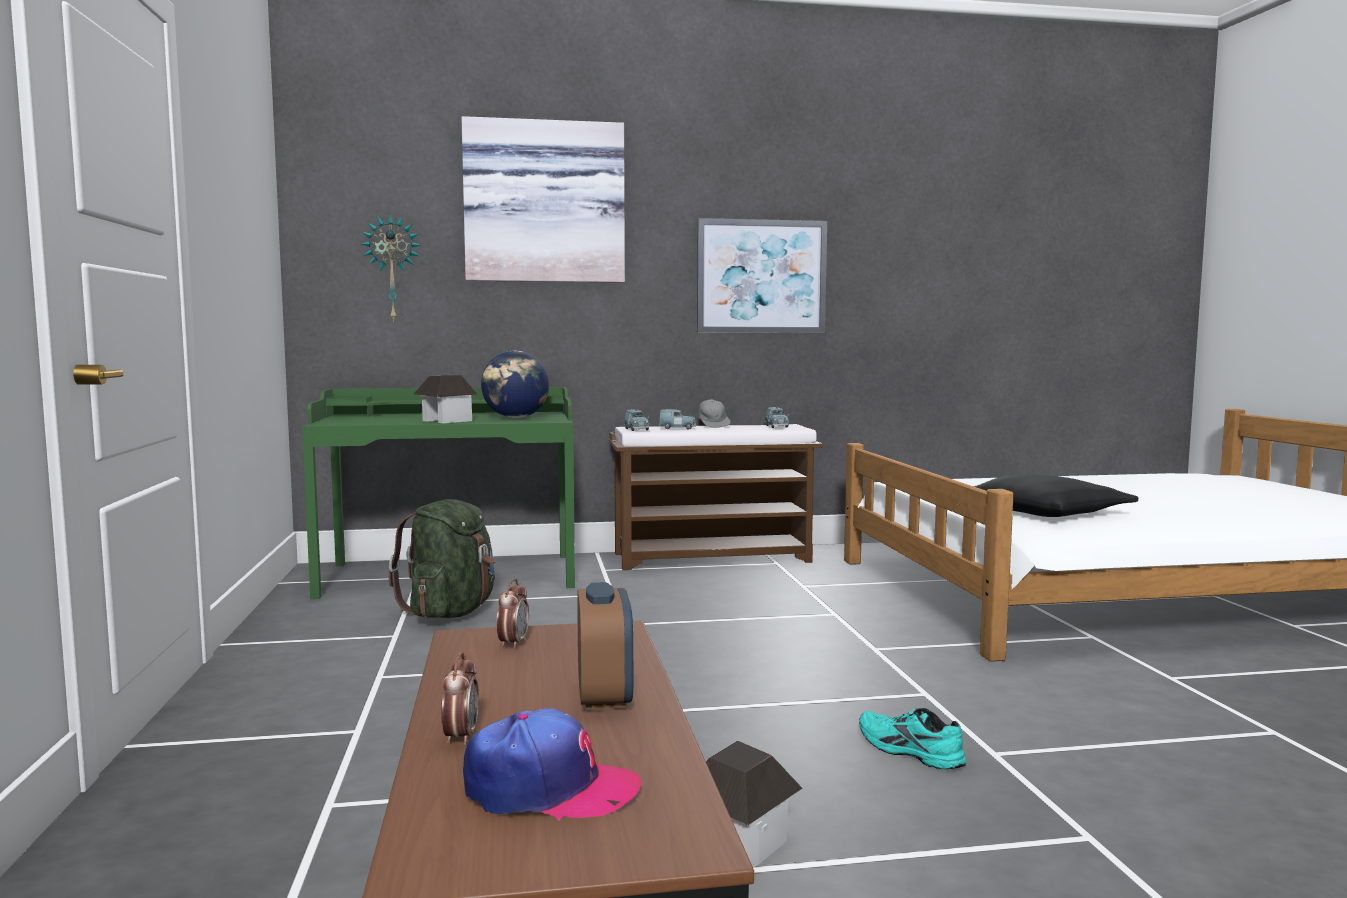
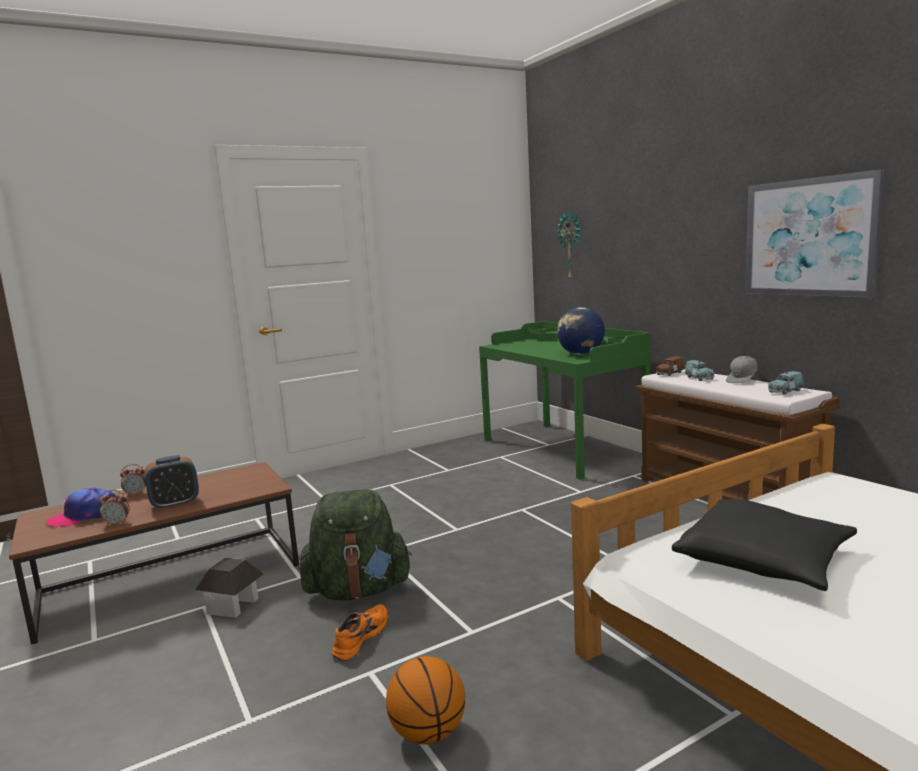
camera: 70 degrees right, 5 degrees up
green backpack [388,499,496,618] -> green backpack moved to [299,489,412,600]
toy house [414,375,478,423] -> none
picture [461,116,625,283] -> none
cap [463,708,641,820] -> cap turned 75 degrees clockwise [47,488,116,527]
alarm clock [496,579,529,649] -> alarm clock moved to [99,490,130,526]
blue toy car [624,409,649,431] -> brown toy car [656,356,684,376]
turquoise shoe [859,708,966,769] -> orange shoe [332,604,388,661]
none -> basketball [386,656,465,744]

